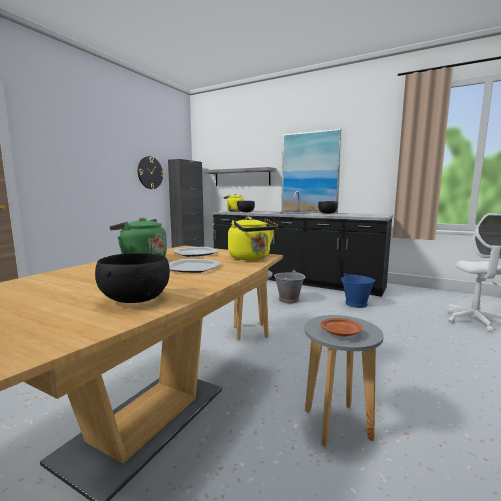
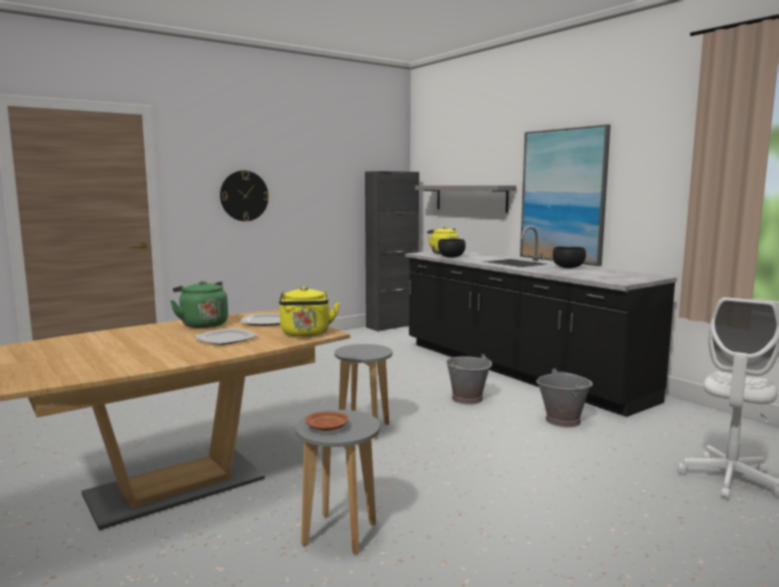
camera: 25 degrees right, 0 degrees up
black bowl [95,253,170,303] -> none
wall clock [138,156,164,189] -> wall clock moved to [220,171,269,221]
blue bucket [341,273,375,308] -> grey bucket [536,369,593,427]

